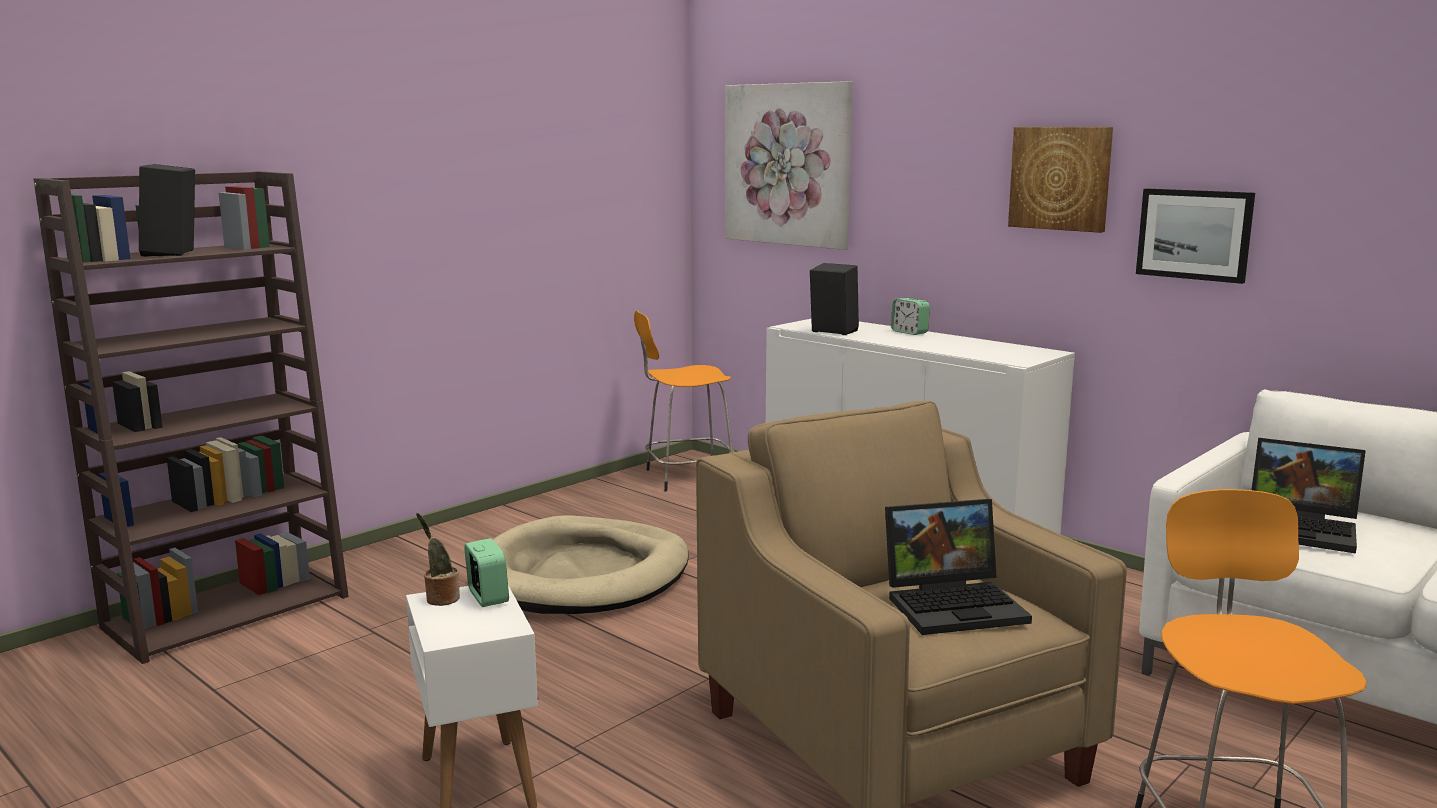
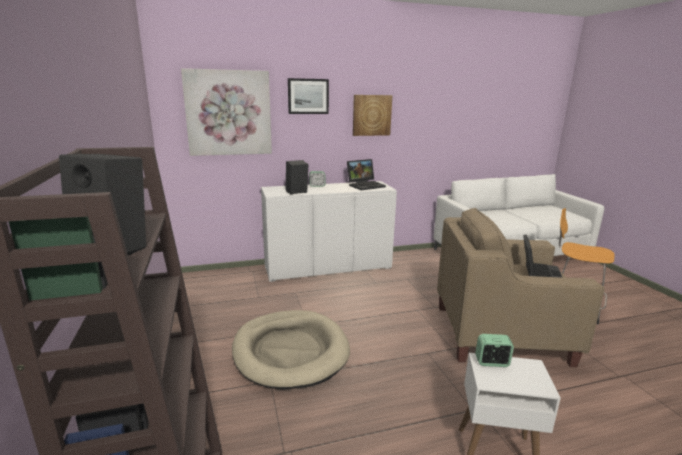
camera: 60 degrees left, 5 degrees up
potted plant [416,513,460,606] -> none
orange stool [634,311,735,492] -> none
picture [1136,188,1255,284] -> picture moved to [288,78,329,114]
laptop [1252,438,1366,553] -> laptop moved to [347,159,386,190]

